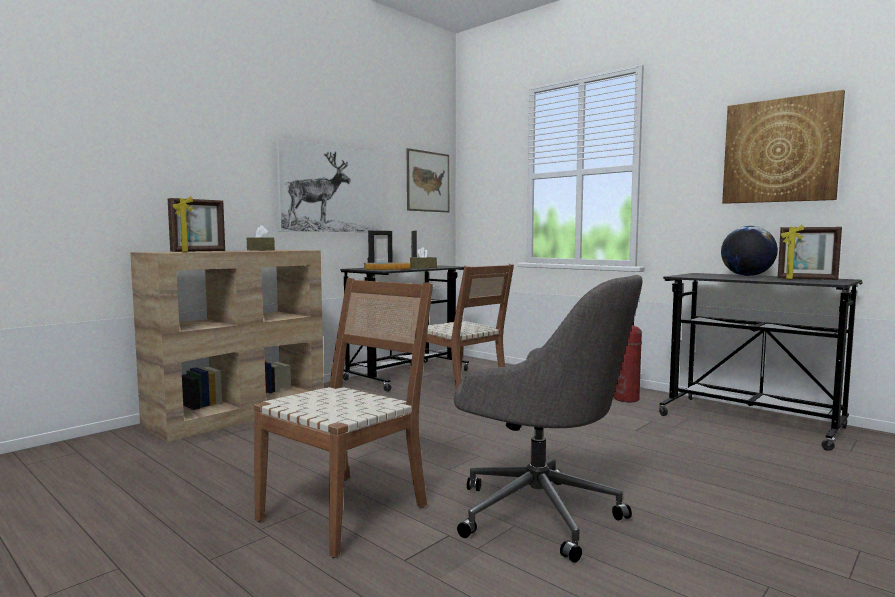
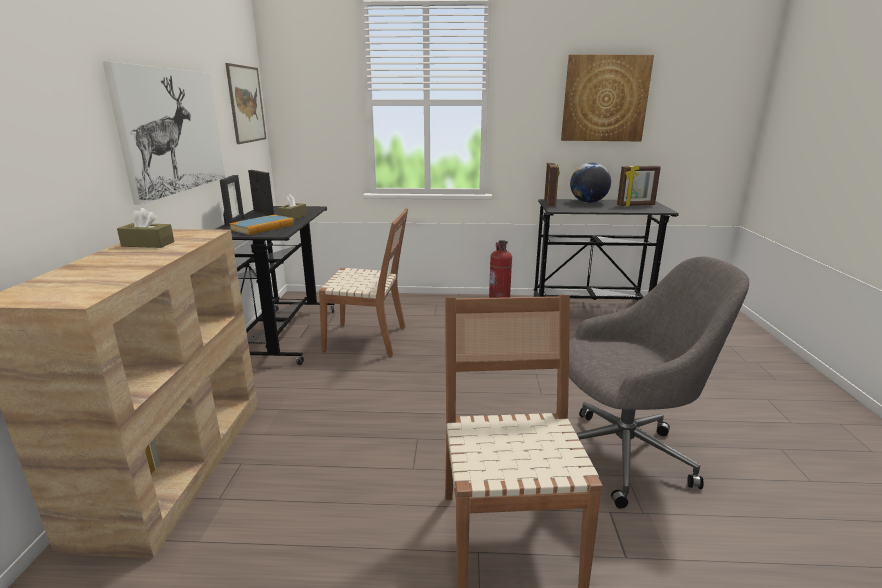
camera: 40 degrees left, 15 degrees up
picture frame [168,196,225,253] -> picture frame moved to [544,163,560,206]

